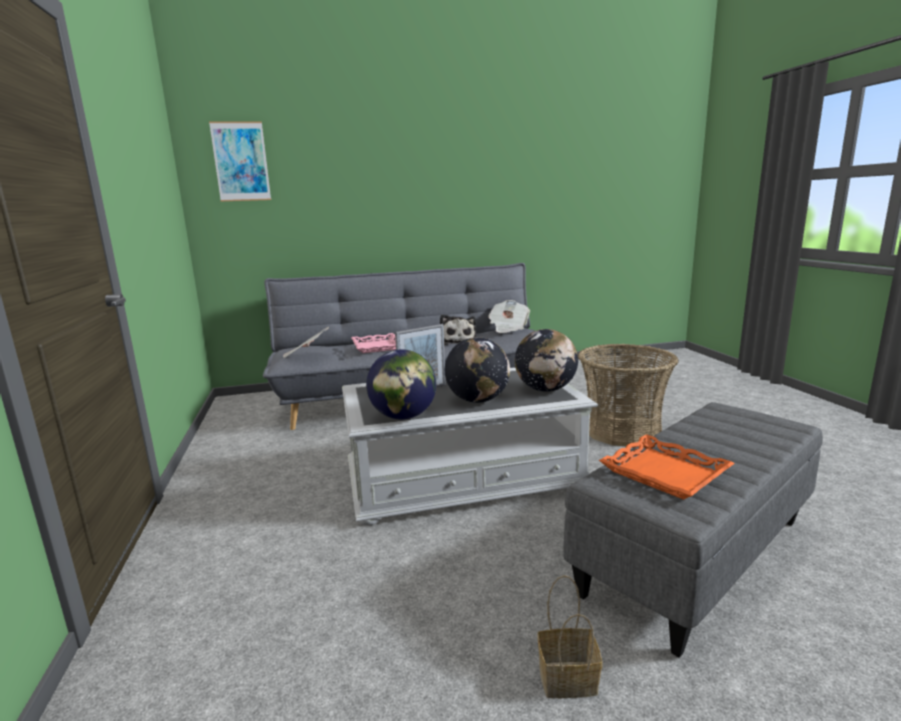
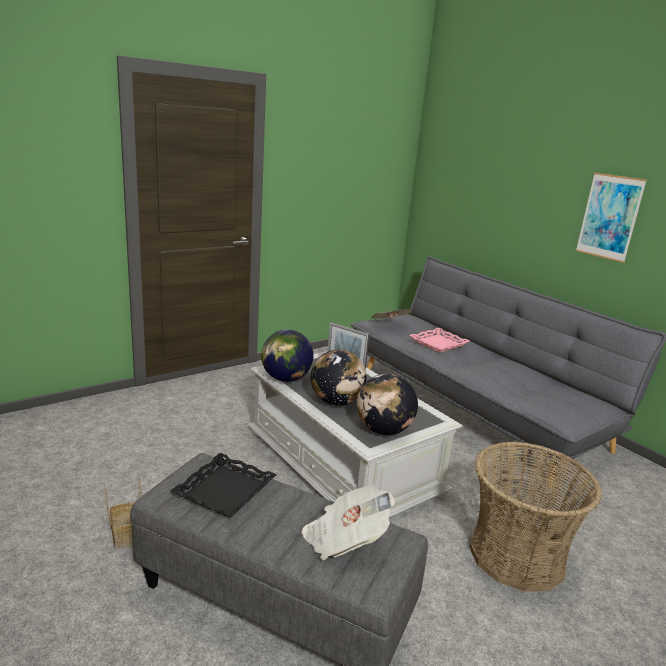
camera: 65 degrees right, 5 degrees up
picture [209,122,271,202] -> picture moved to [576,173,647,263]
plush toy [440,314,477,345] -> none
newspaper [488,300,530,333] -> newspaper moved to [301,485,395,560]
orange tray [599,434,735,500] -> black tray [170,453,277,518]

